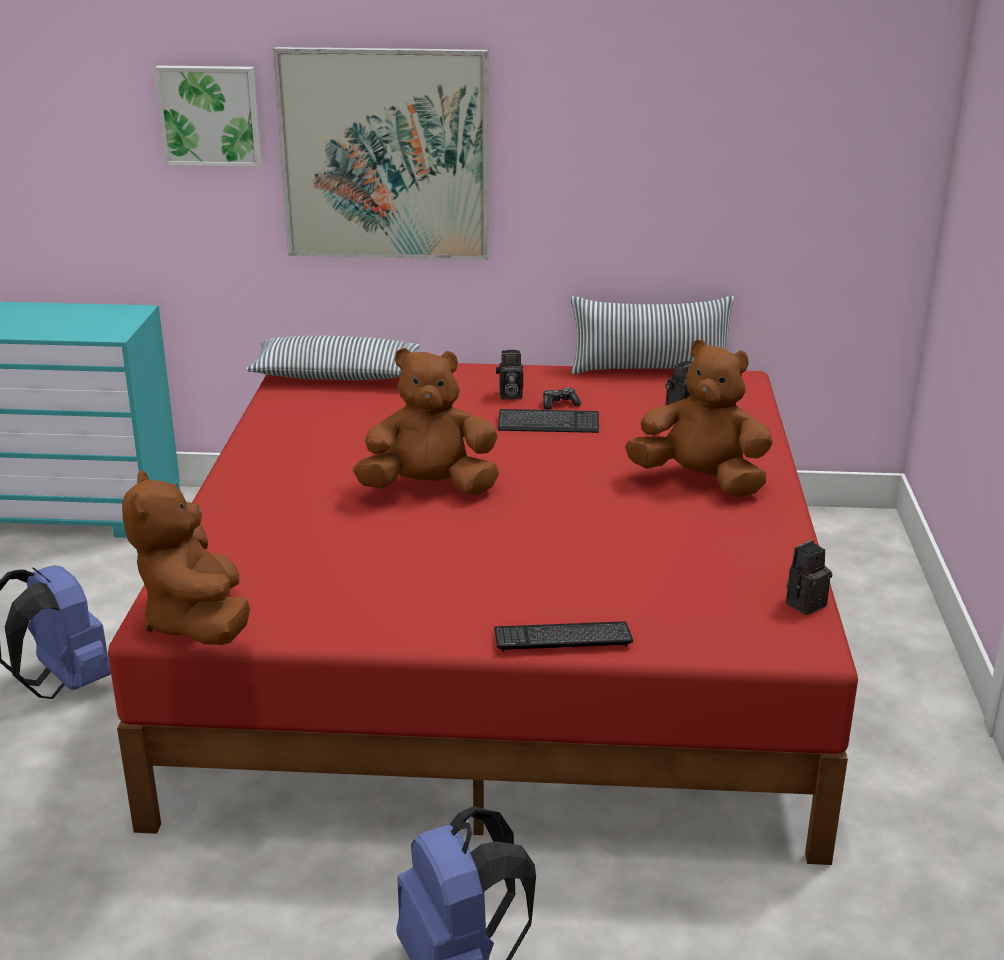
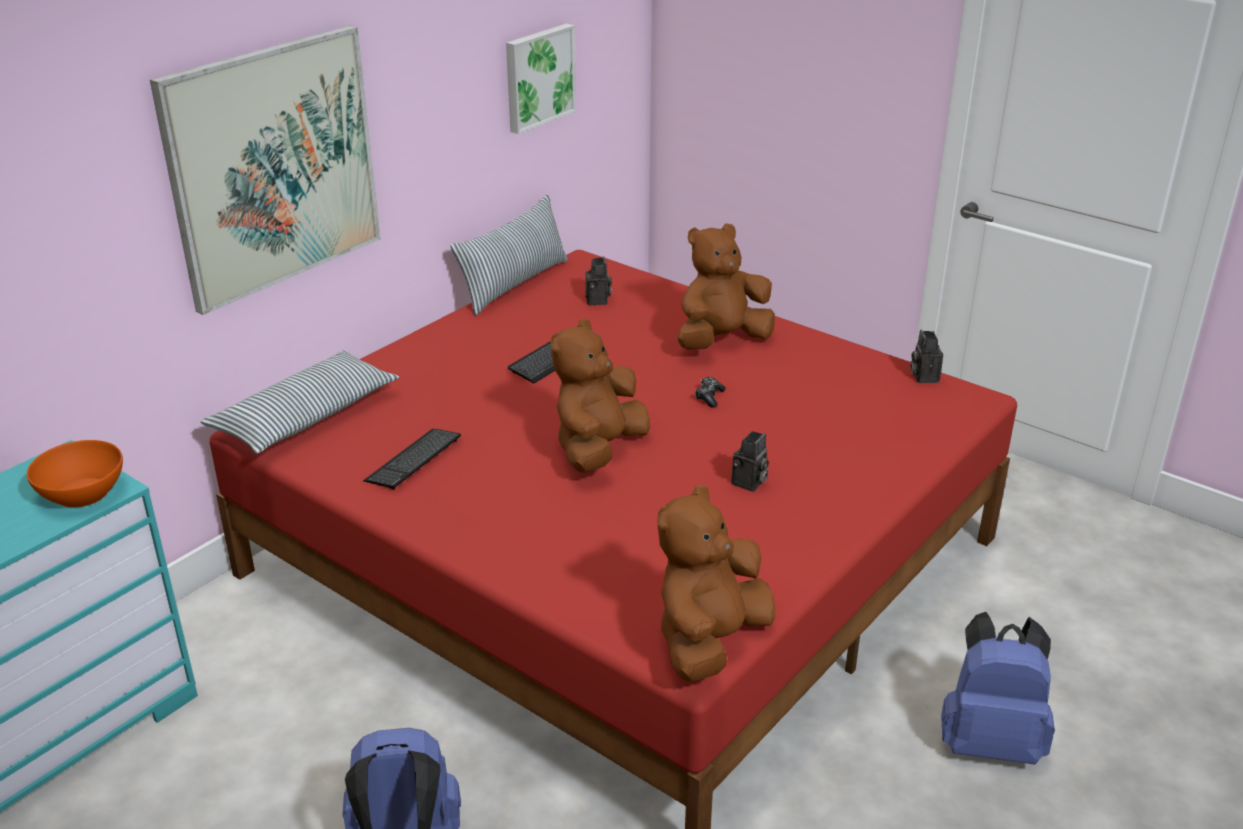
camera: 55 degrees left, 5 degrees up
brown plush toy [122,470,250,645] -> brown plush toy turned 105 degrees clockwise [657,485,776,682]
picture [155,65,262,167] -> picture moved to [506,24,576,134]
keyboard [494,621,633,652] -> keyboard moved to [363,429,461,490]
camera [496,350,523,399] -> camera moved to [731,431,769,492]
game controller [543,388,581,410] -> game controller moved to [695,377,726,408]
none -> orange bowl [27,440,123,508]

